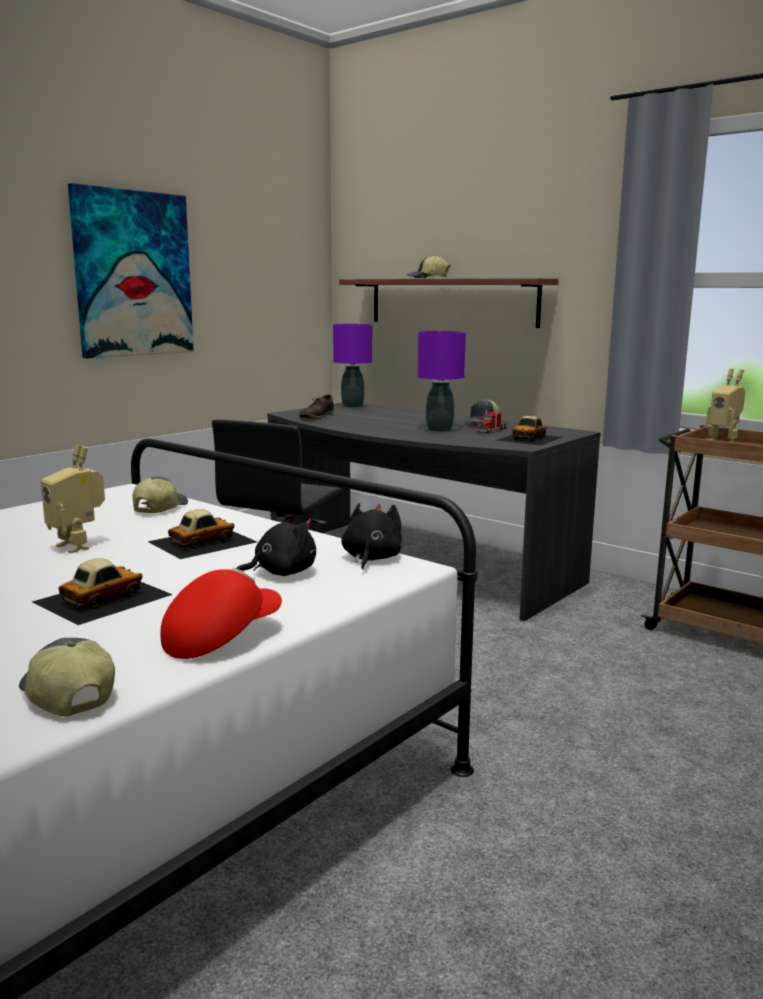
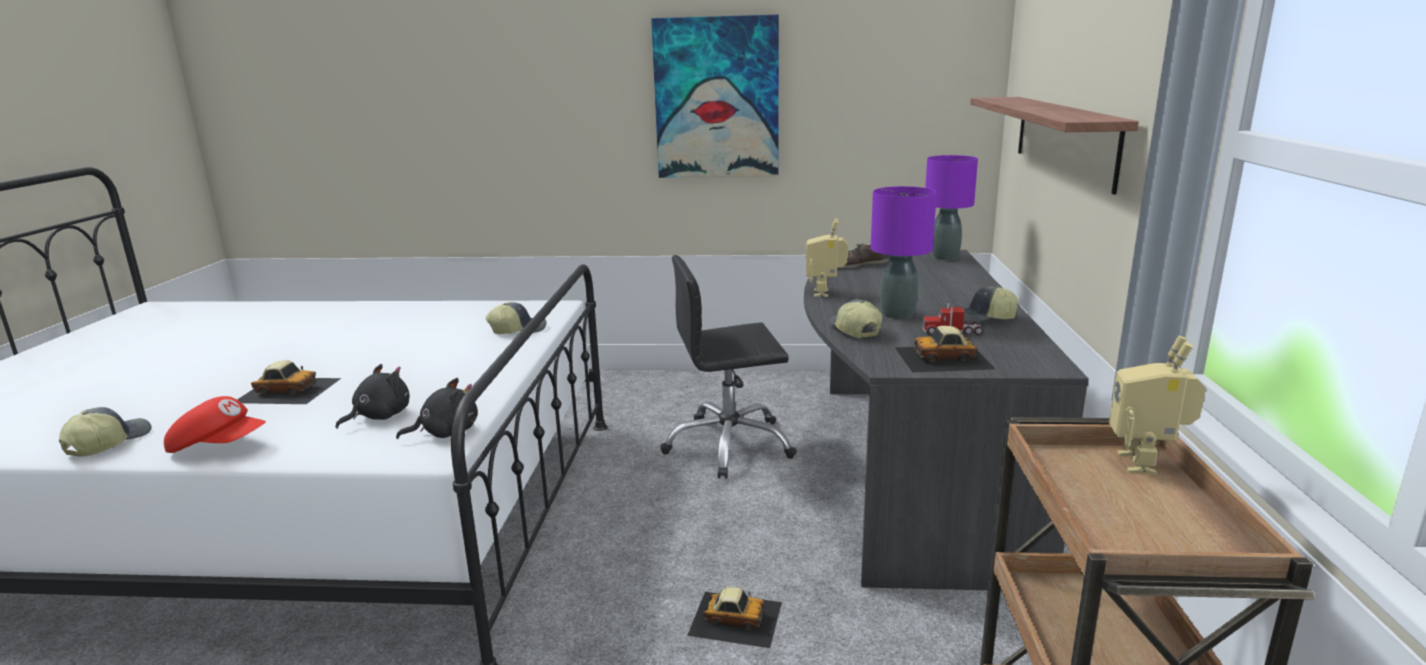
camera: 55 degrees right, 5 degrees up
toy robot [41,445,105,553] -> toy robot moved to [806,218,848,297]
toy car [147,509,257,559] -> toy car moved to [687,587,782,648]
black plush toy [237,514,316,576] -> black plush toy turned 75 degrees counterclockwise [335,364,410,429]
cap [407,255,450,278] -> cap moved to [828,299,882,338]

